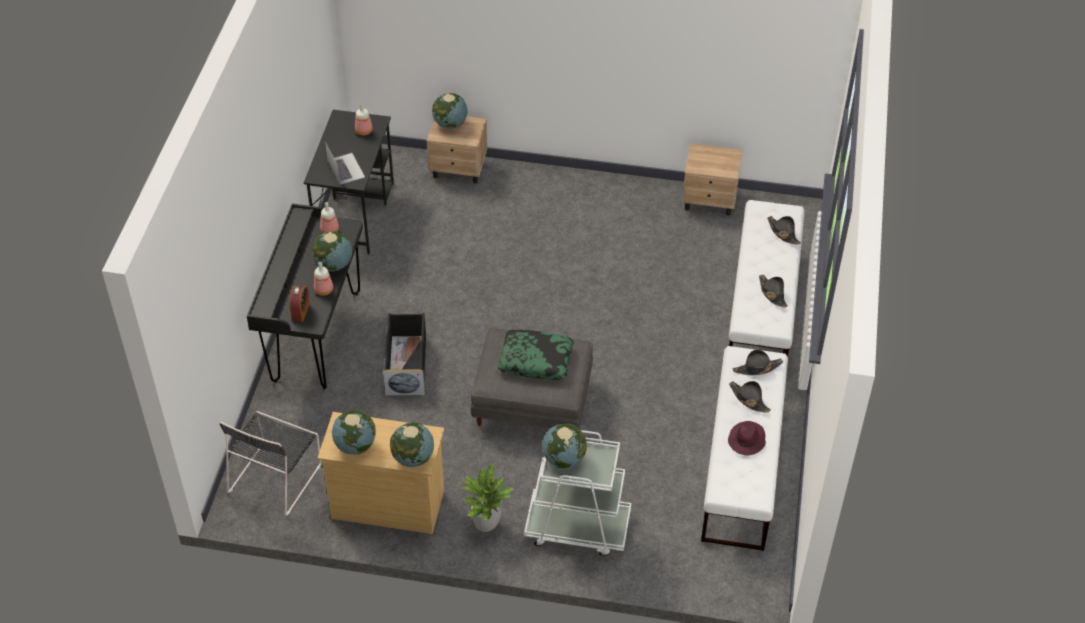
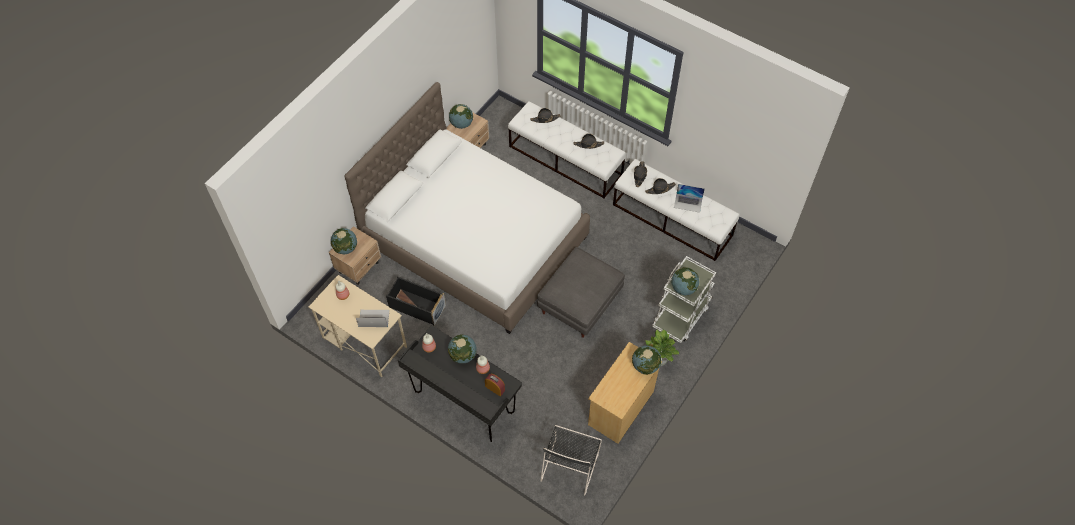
camera: 65 degrees left, 10 degrees up
black chair [219,411,321,516] -> black chair turned 60 degrees clockwise [540,425,602,496]
black desk [304,110,394,254] -> beige desk [309,275,407,377]
globe [332,410,376,455] -> globe moved to [449,104,473,129]
black storage box [383,313,426,396] -> black storage box moved to [386,276,446,326]
pillow [498,330,574,380] -> none
purple hat [728,421,766,455] -> laptop [674,184,705,213]
none -> white bed [344,82,590,334]

